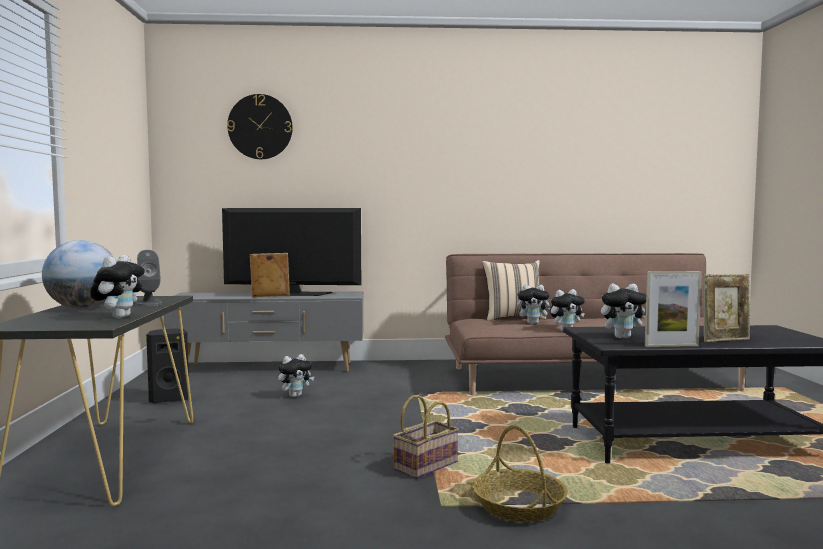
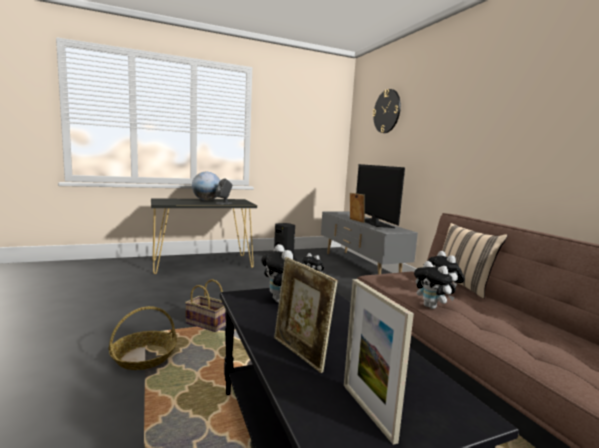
camera: 70 degrees right, 5 degrees up
plush toy [90,255,145,318] -> none
picture frame [645,271,702,347] -> picture frame moved to [344,279,414,445]

